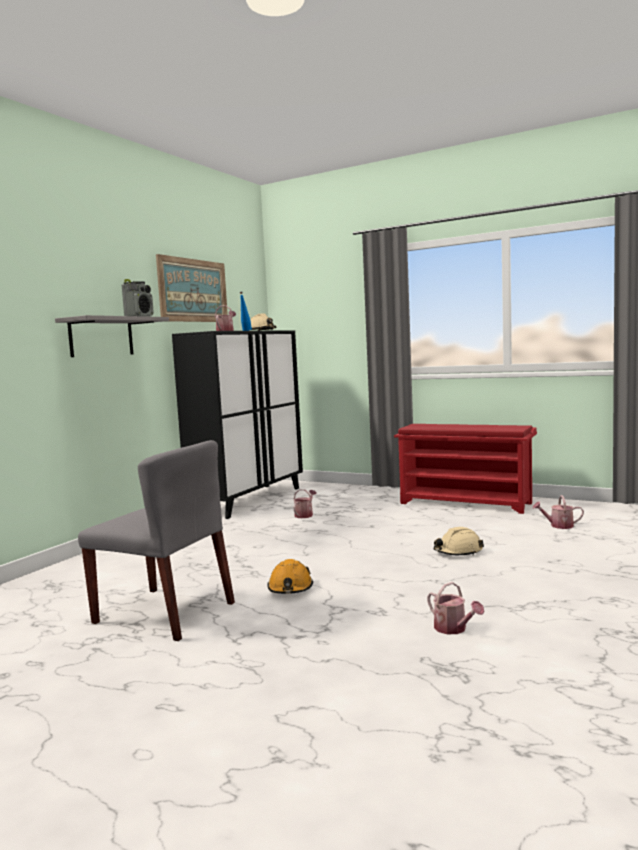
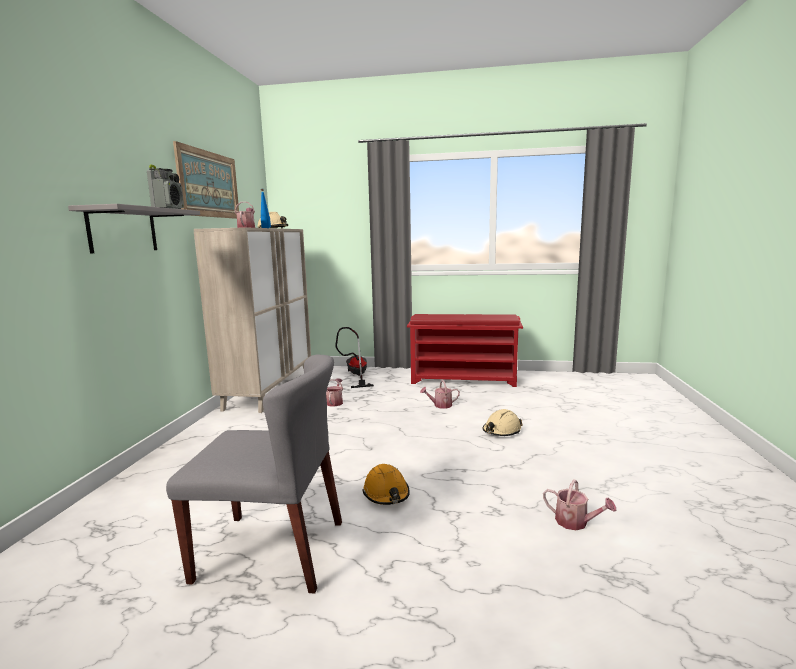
camera: 20 degrees left, 5 degrees up
black cabinet [172,330,303,519] -> beige cabinet [194,227,311,413]
watering can [533,495,584,529] -> watering can moved to [420,380,460,409]
none -> vacuum cleaner [335,327,374,388]

